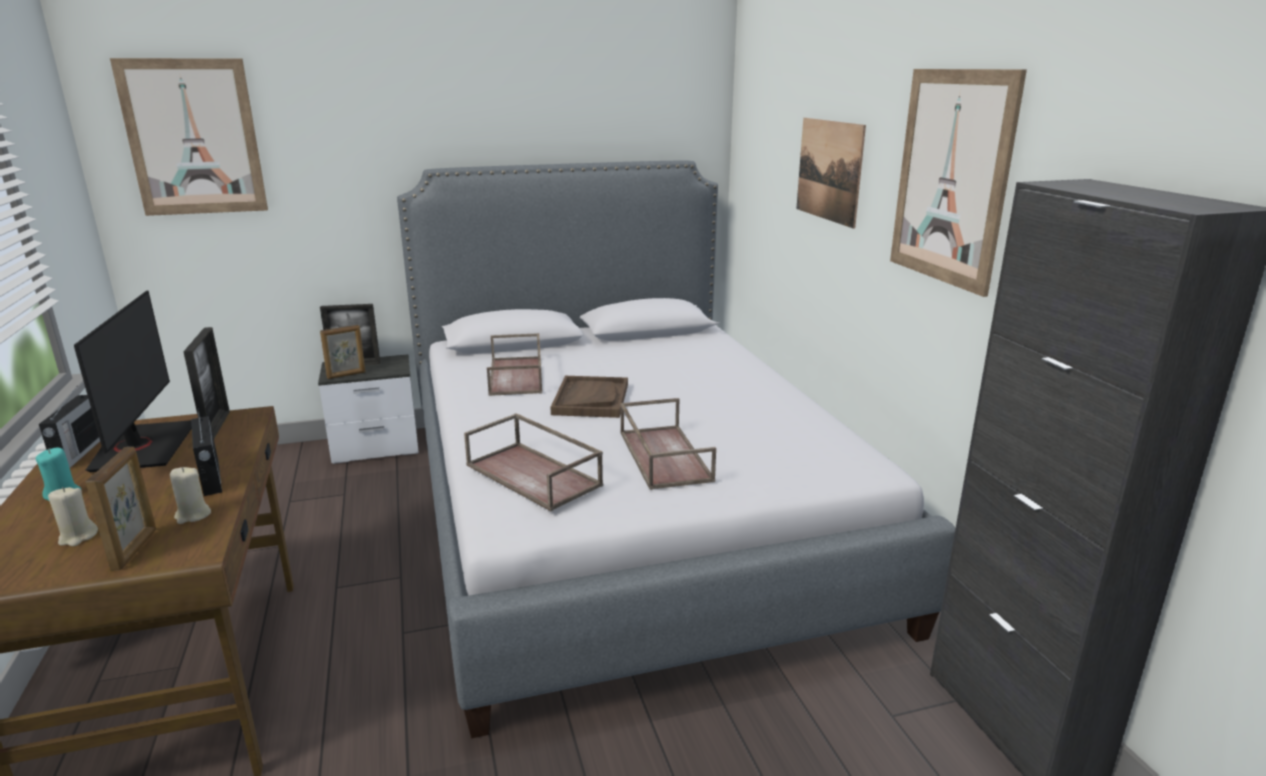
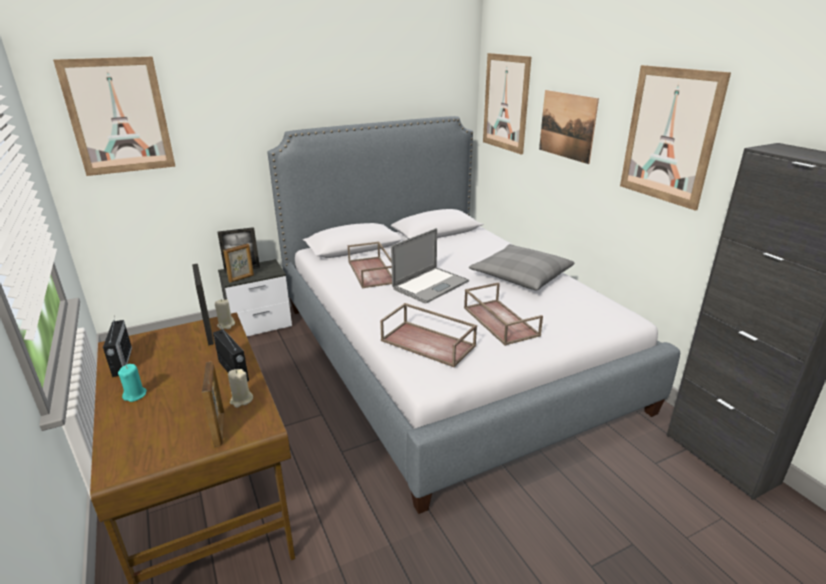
camera: 10 degrees left, 5 degrees up
beige candle [48,487,98,546] -> beige candle moved to [215,299,235,329]
monitor [74,291,192,472] -> none
brown tray [550,376,628,418] -> laptop [391,228,469,304]
none -> grey pillow [469,244,574,291]
none -> picture [483,53,531,155]

